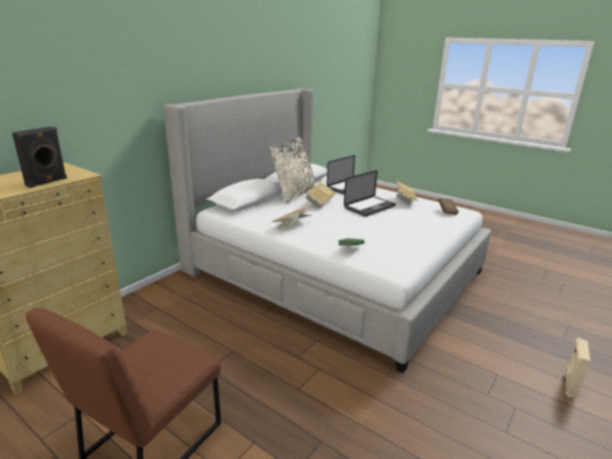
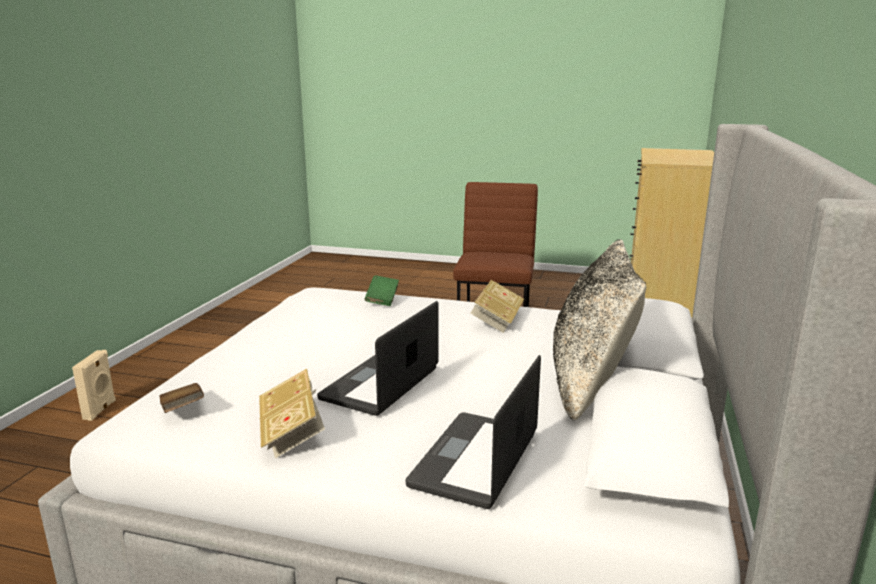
camera: 160 degrees right, 5 degrees down
black speaker [12,127,67,188] -> none
book [305,183,336,209] -> none

